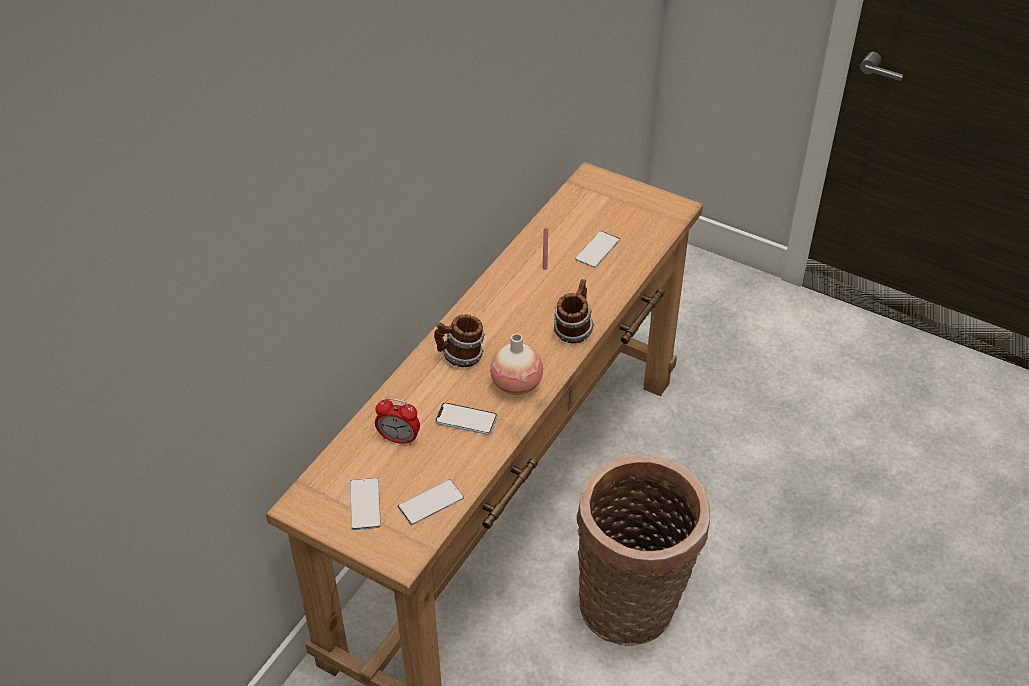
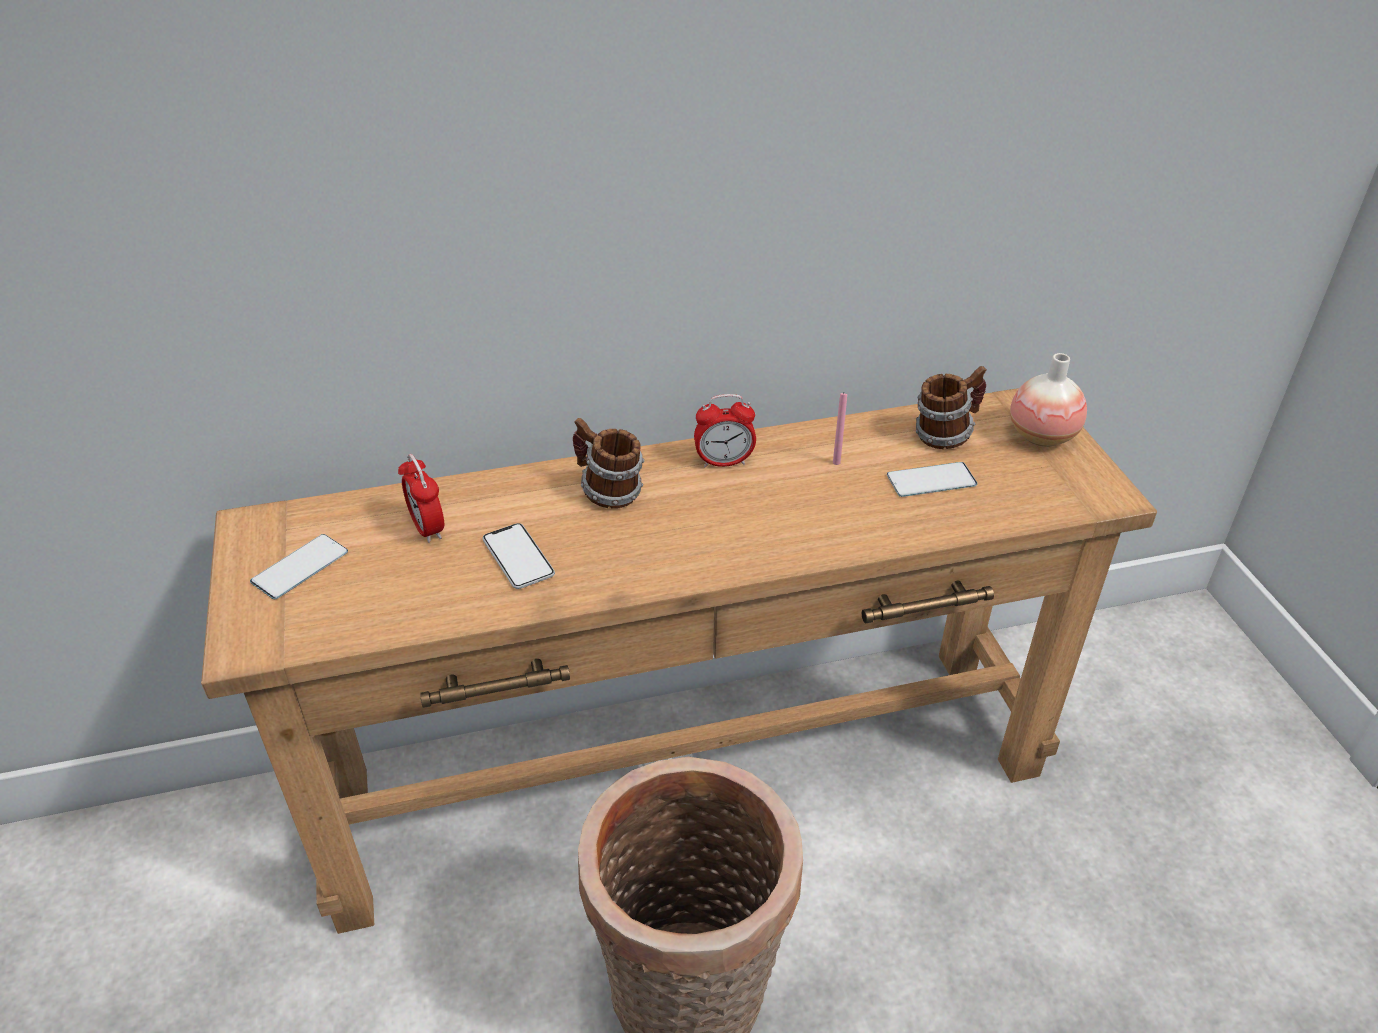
camera: 45 degrees right, 5 degrees down
phone [398,479,464,525] -> none
vase [490,333,543,395] -> vase moved to [1010,353,1087,447]
mug [554,279,594,343] -> mug moved to [916,366,987,449]
none -> alarm clock [694,394,756,467]

